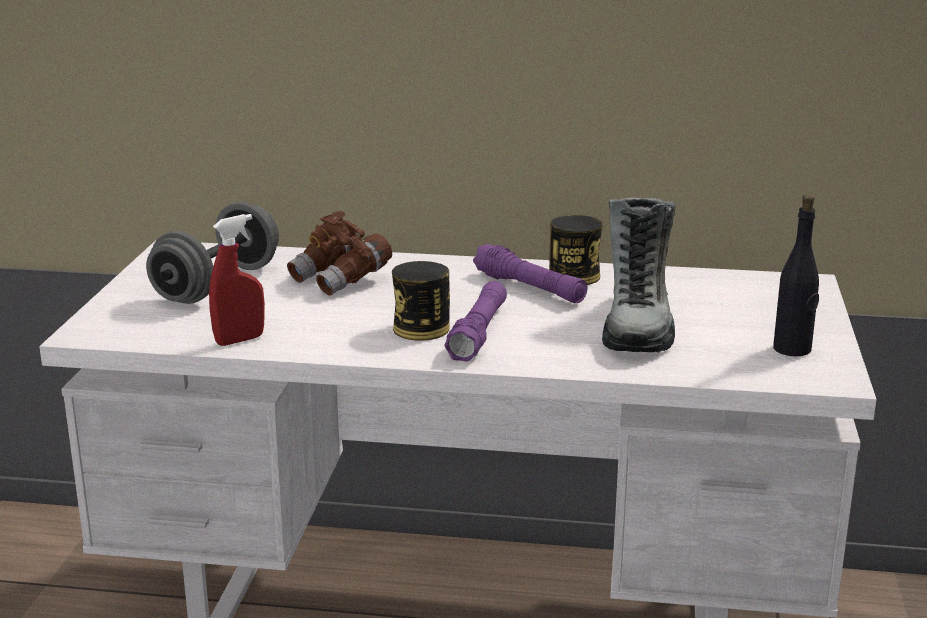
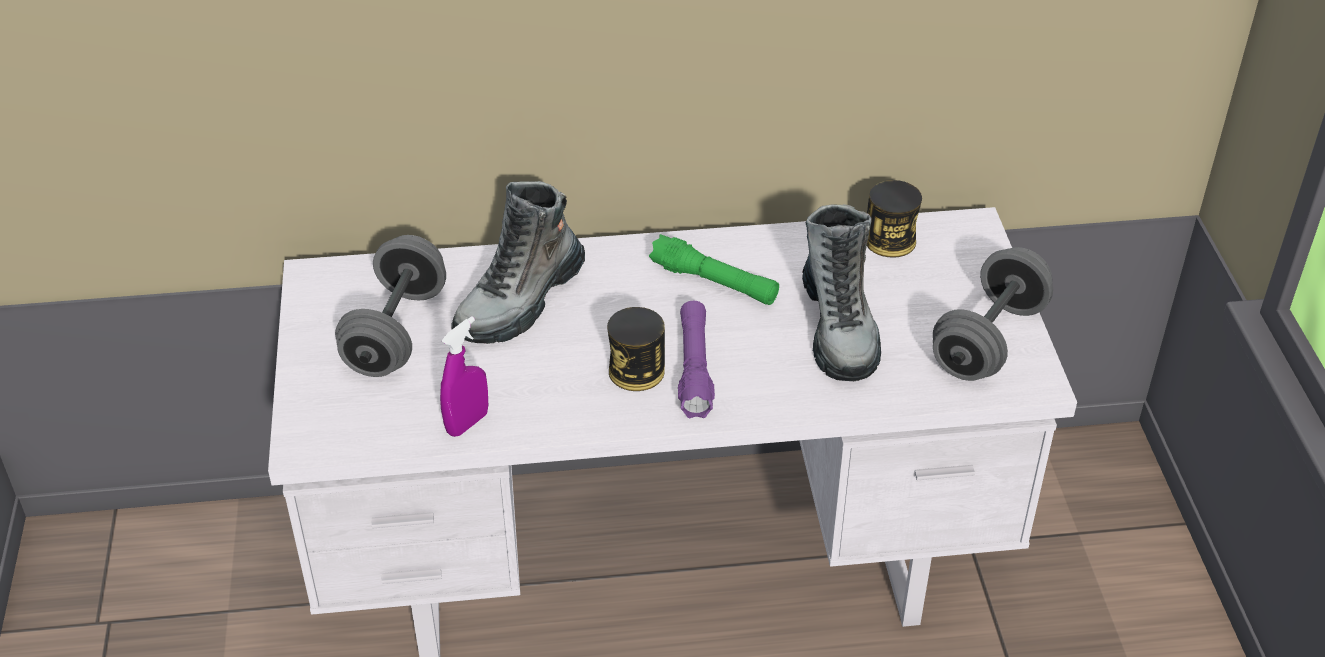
camera: 15 degrees left, 20 degrees up
red spray bottle [209,214,265,346] -> purple spray bottle [440,316,488,437]
brown binoculars [287,211,392,296] -> boot [451,181,585,344]
purple flashlight [473,244,588,303] -> green flashlight [649,234,779,305]
can [549,215,603,285] -> can moved to [867,180,922,258]
black bottle [773,195,819,356] -> grey dumbbell [933,247,1053,381]

